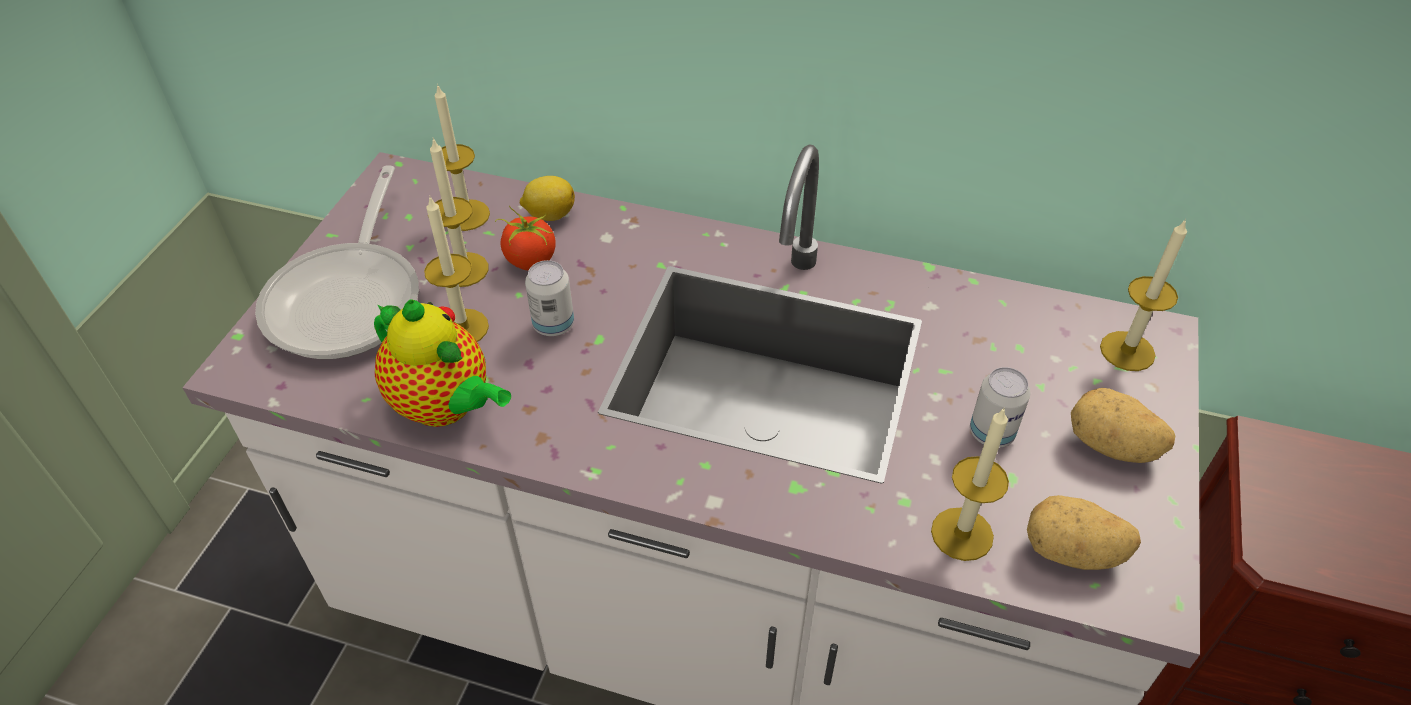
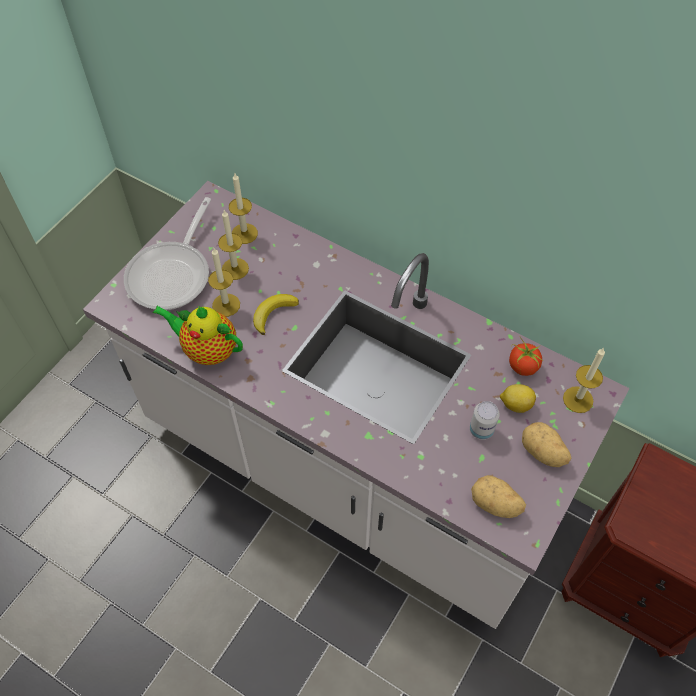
camera: 15 degrees right, 10 degrees up
teapot [374,299,511,427] -> teapot turned 150 degrees clockwise [153,306,243,365]
tomato [495,206,556,270] -> tomato moved to [509,337,544,376]
lemon [520,176,575,221] -> lemon moved to [500,384,536,413]
can [525,260,574,336] -> banana [253,294,299,335]
candle [931,407,1009,561] -> none

